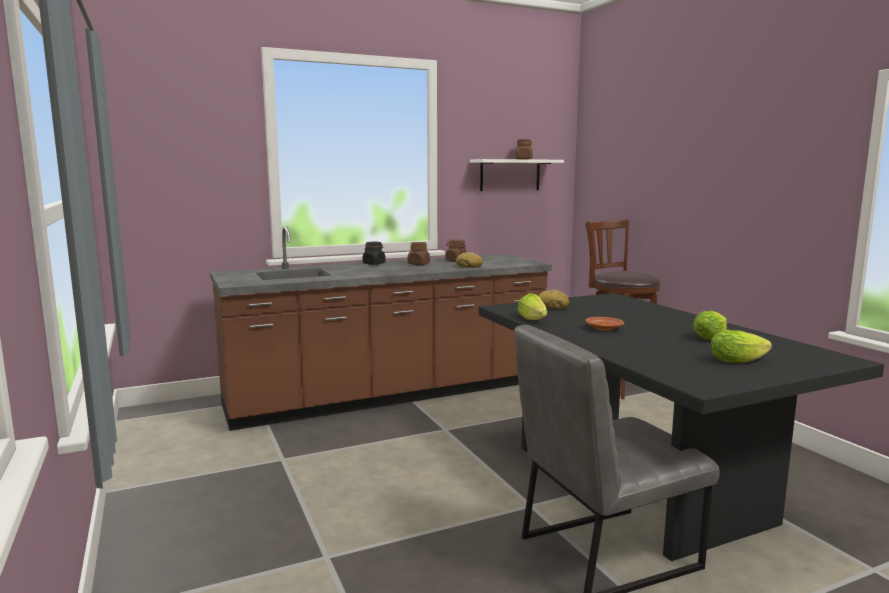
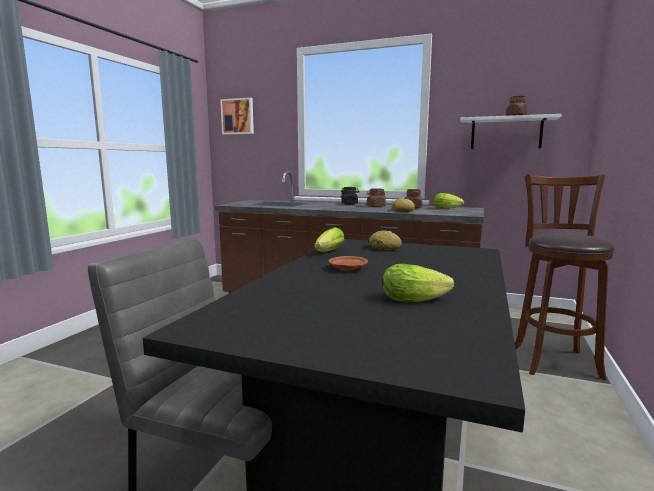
camera: 45 degrees right, 0 degrees up
lettuce [711,330,772,363] -> lettuce moved to [433,193,465,209]
none -> picture [220,97,254,135]

